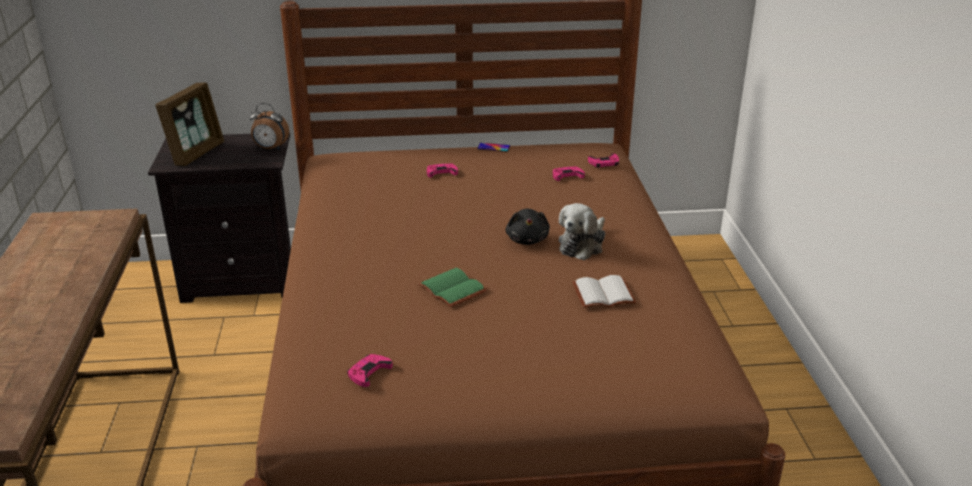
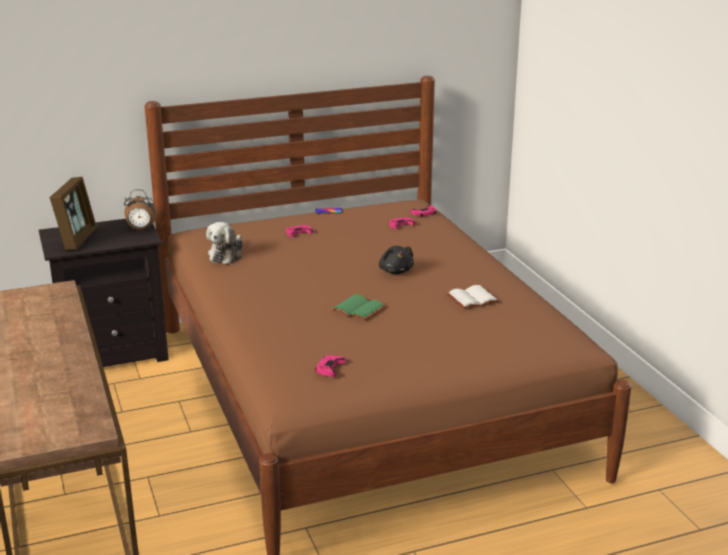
camera: 15 degrees left, 5 degrees down
plush toy [559,203,605,260] -> plush toy moved to [206,222,243,264]

